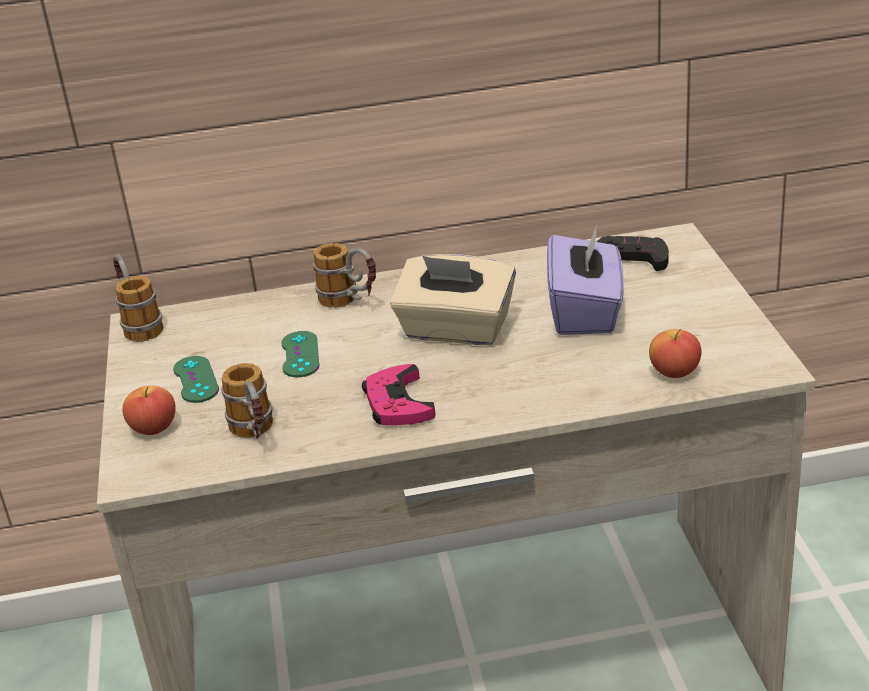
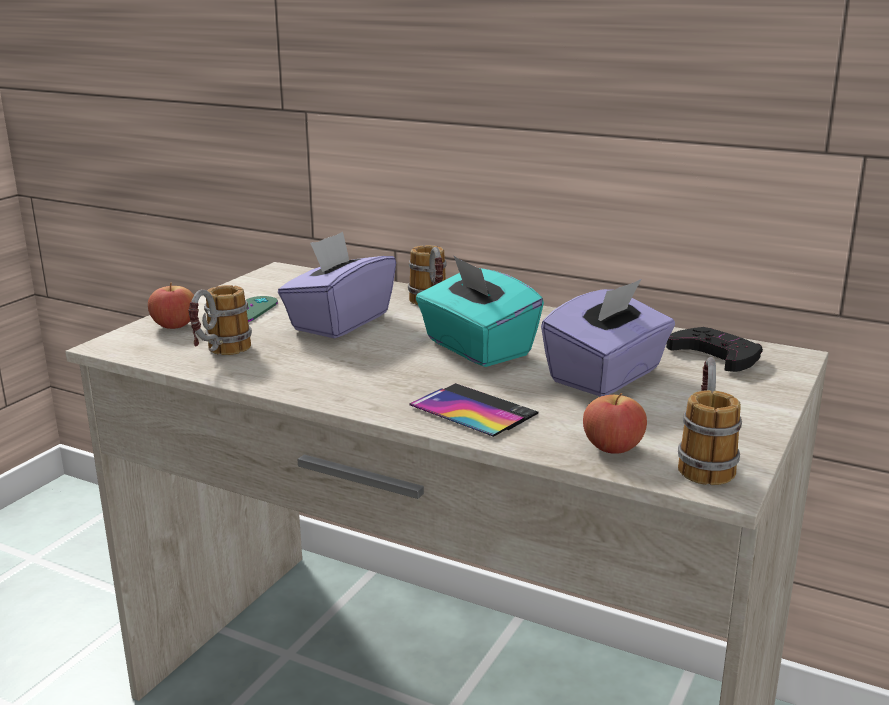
camera: 35 degrees right, 10 degrees down
mug [113,254,163,342] -> mug moved to [678,357,742,485]
green game controller [281,331,319,378] -> purple tissue box [278,232,396,339]
pink game controller [362,364,435,425] -> none
beige tissue box [390,254,516,345] -> turquoise tissue box [416,255,544,367]
none -> phone [409,383,539,437]

